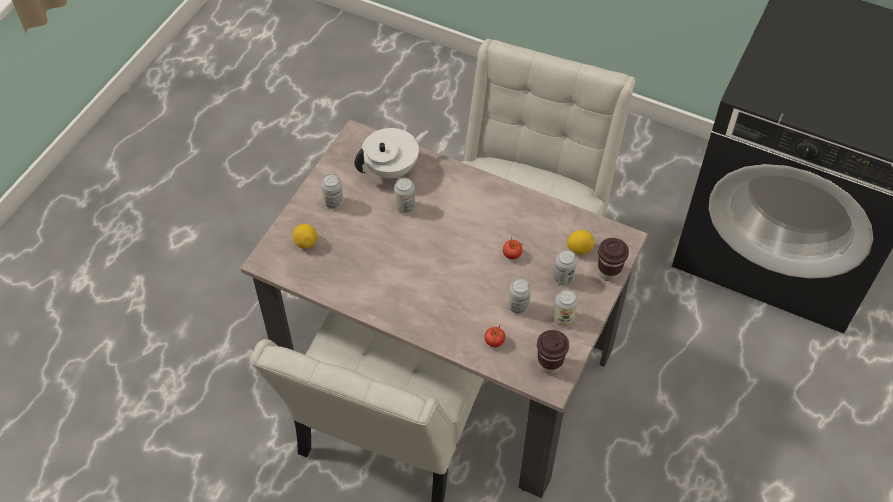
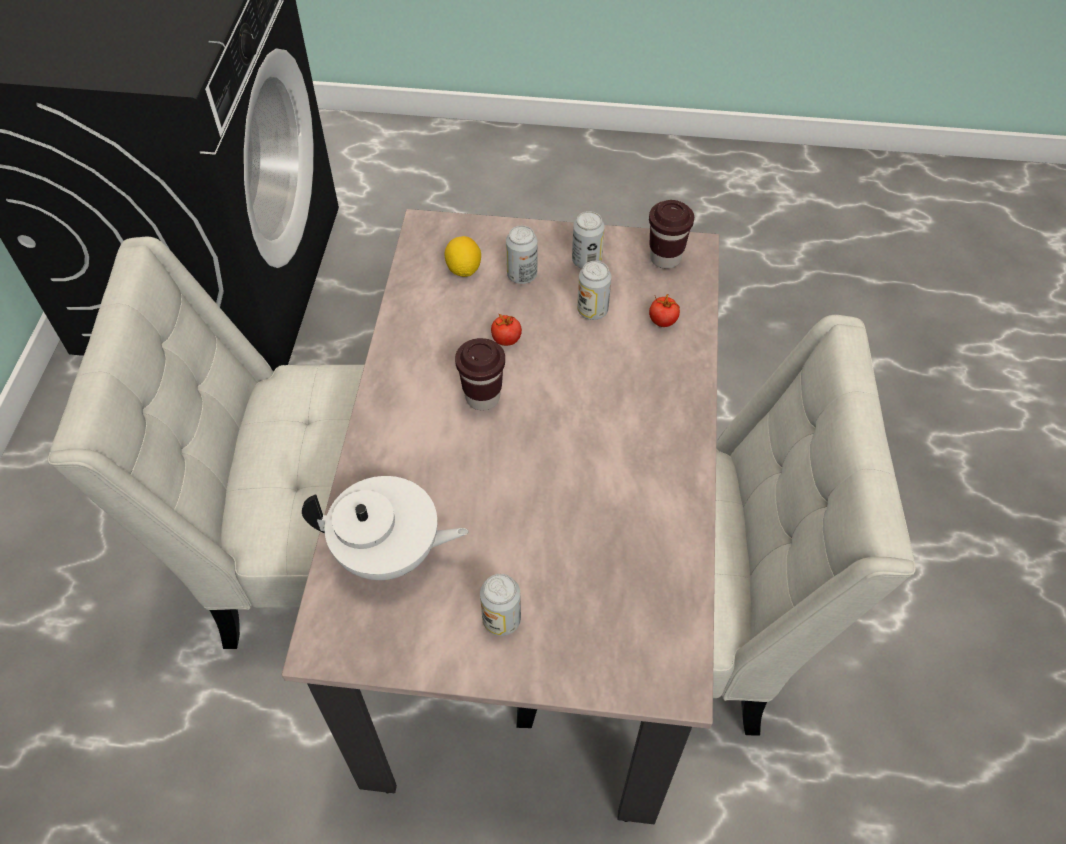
camera: 110 degrees left, 0 degrees up
lemon [293,224,317,249] -> none
white teapot [354,128,428,179] -> white teapot turned 150 degrees clockwise [302,476,469,580]
can [394,178,415,213] -> none
brown cup [598,238,629,281] -> brown cup moved to [455,338,505,410]

